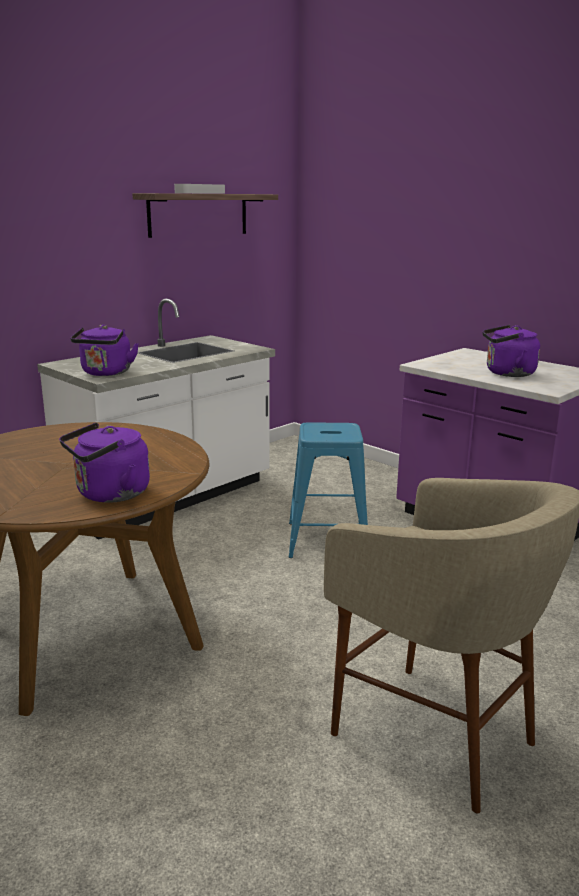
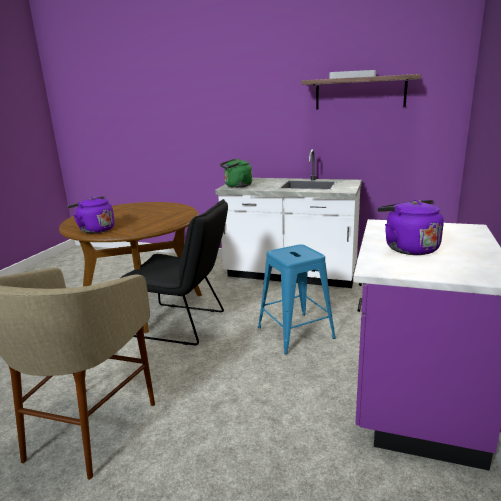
camera: 65 degrees right, 0 degrees up
purple kettle [70,325,139,376] -> green kettle [220,158,252,188]
none -> black chair [121,199,228,345]

